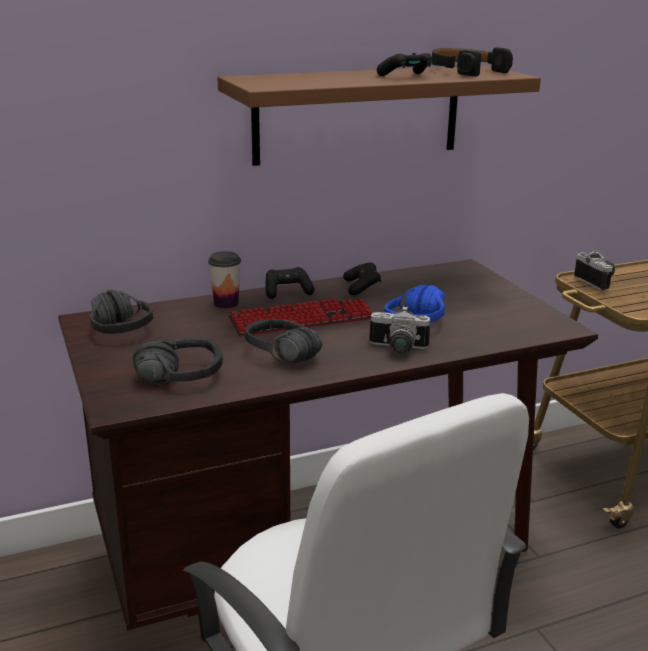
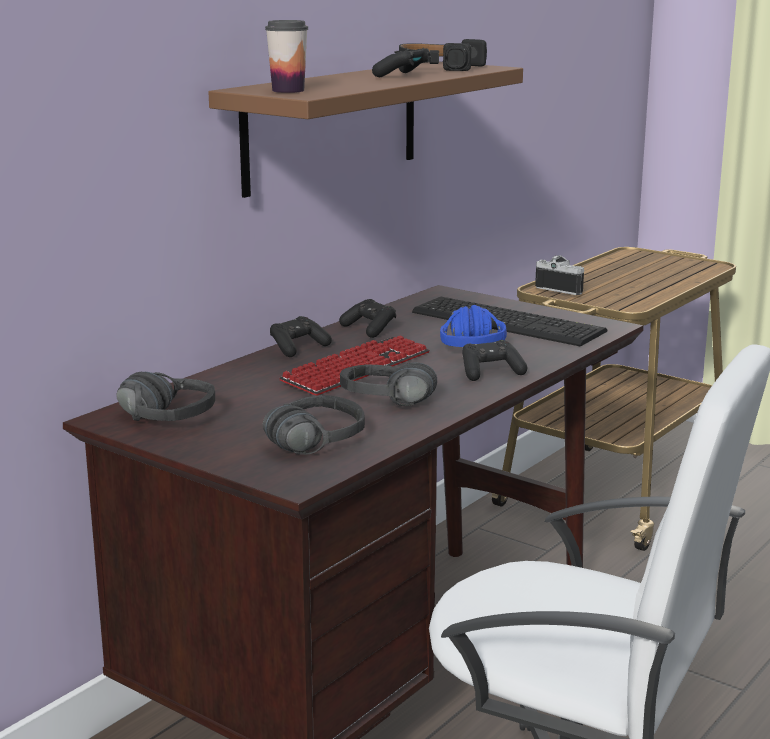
camera: 30 degrees left, 5 degrees down
cup [208,251,241,309] -> cup moved to [265,20,308,93]
camera [369,306,430,354] -> black game controller [462,340,527,381]
none -> keyboard [412,297,607,347]

